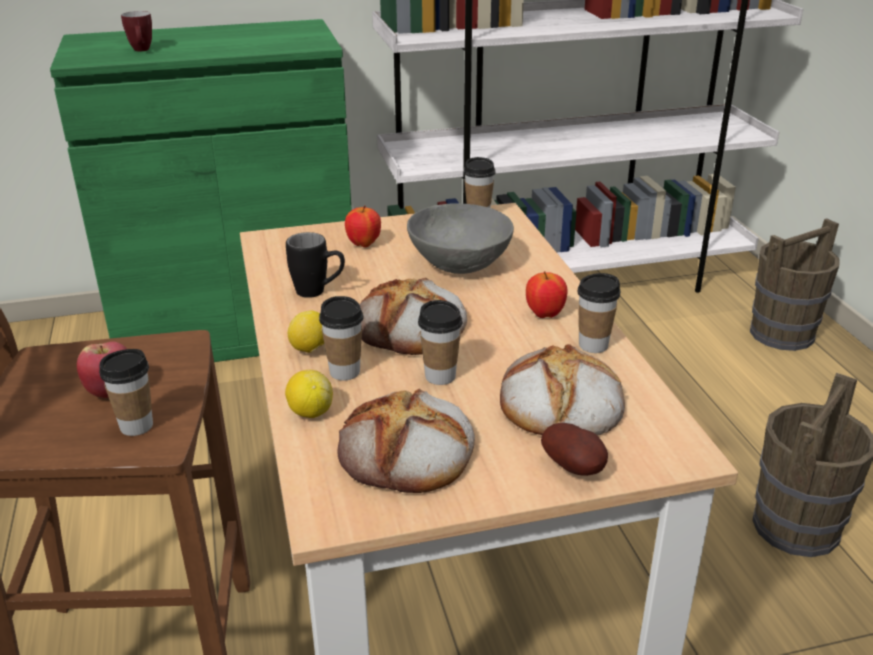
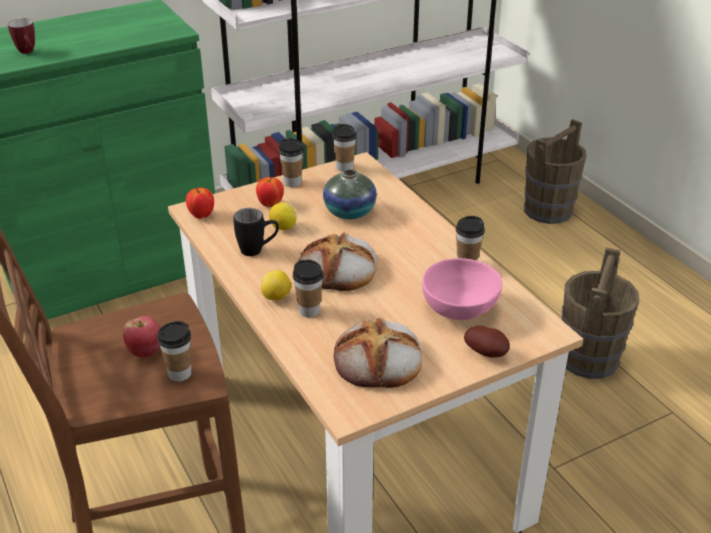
camera: 15 degrees left, 5 degrees up
lemon [285,370,333,418] -> lemon moved to [269,202,296,230]
grey bowl [407,203,514,274] -> vase [323,169,377,219]
cup [418,300,463,385] -> cup moved to [279,138,304,187]
bread [500,344,625,436] -> pink bowl [422,258,502,320]
apple [526,271,568,318] -> apple moved to [186,187,214,219]

